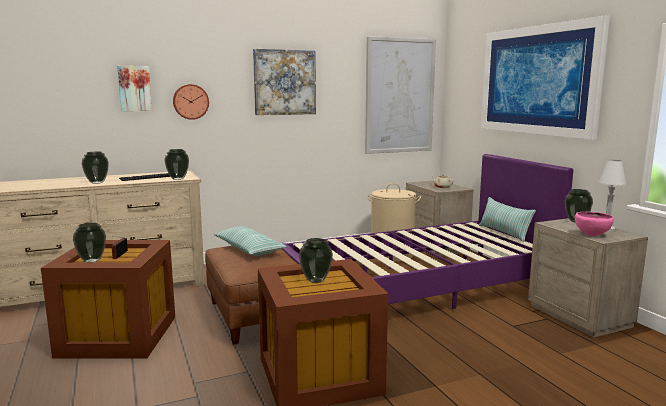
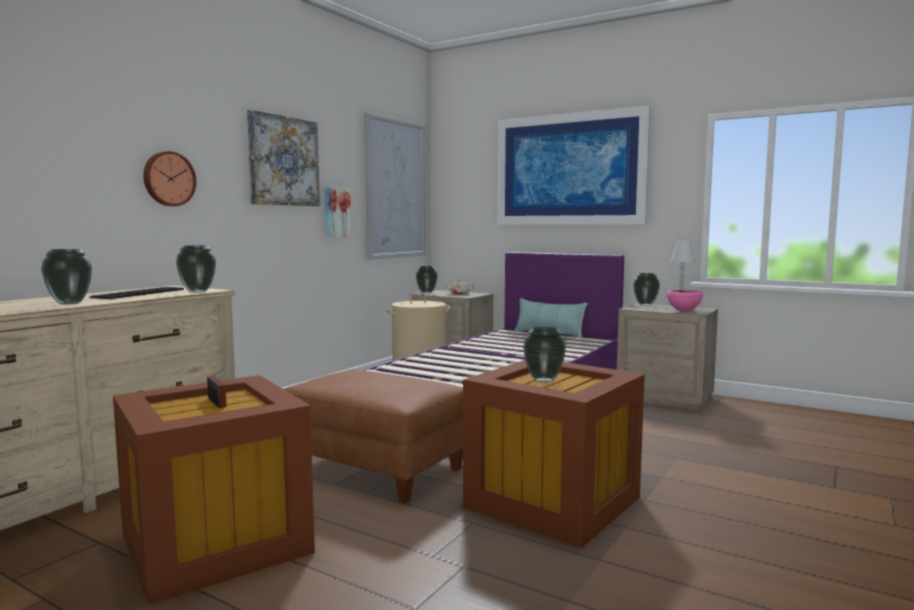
camera: 35 degrees left, 5 degrees down
vase [73,223,106,263] -> vase moved to [416,266,438,294]
picture [117,66,152,111] -> picture moved to [324,187,351,237]
pillow [214,226,287,256] -> none

